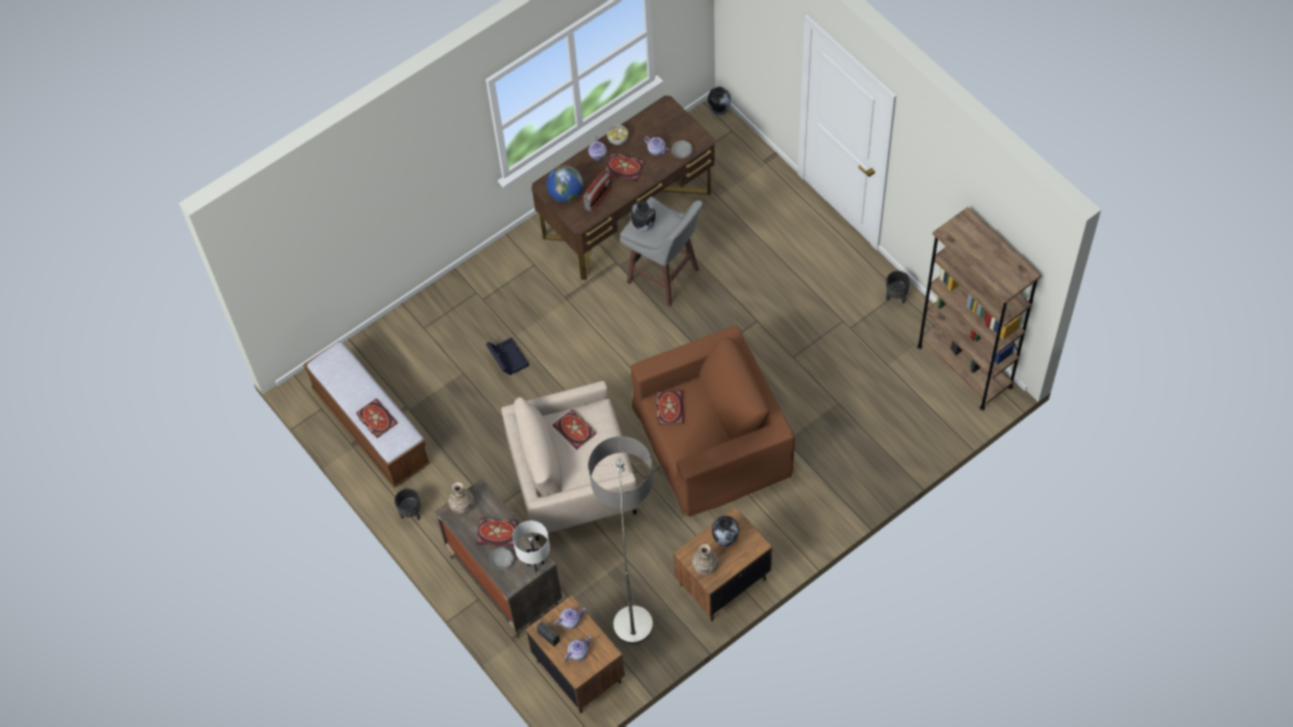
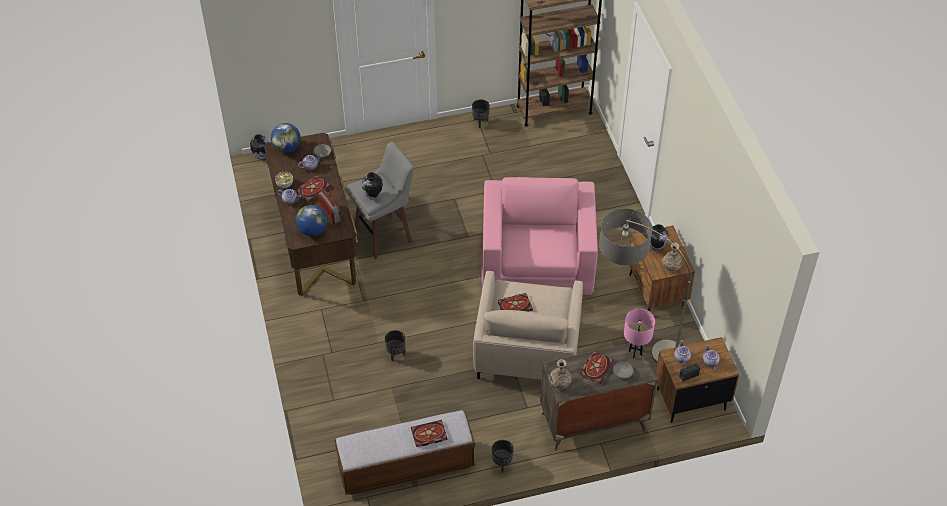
camera: 70 degrees left, 10 degrees down
black storage box [486,337,529,375] -> black planter [385,330,405,361]
white table lamp [512,521,550,572] -> pink table lamp [624,309,655,359]
brown armchair [631,325,795,517] -> pink armchair [481,177,598,295]
book [656,391,684,425] -> none
none -> globe [271,123,301,153]

